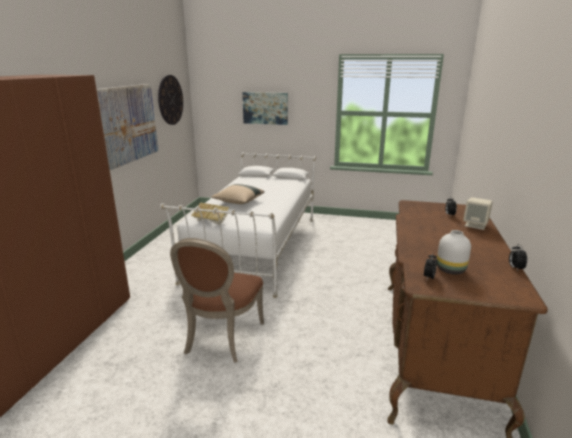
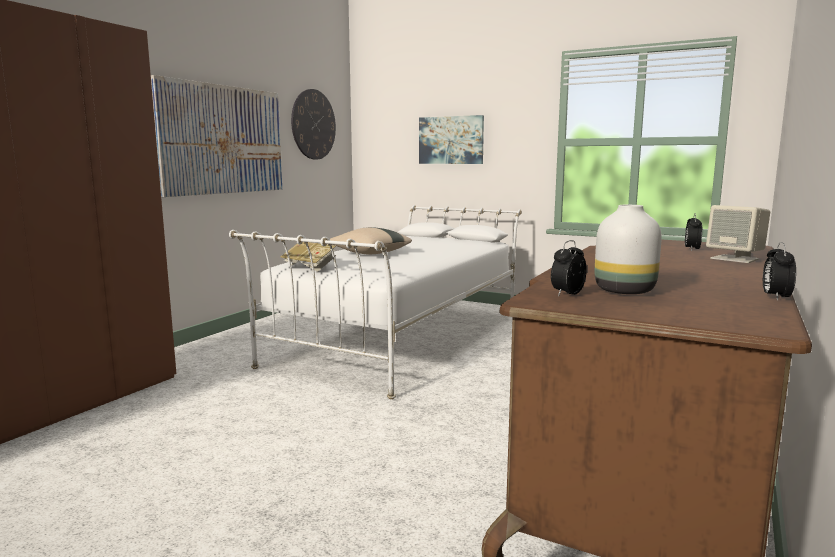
camera: 15 degrees right, 10 degrees down
brown chair [170,238,264,363] -> none

